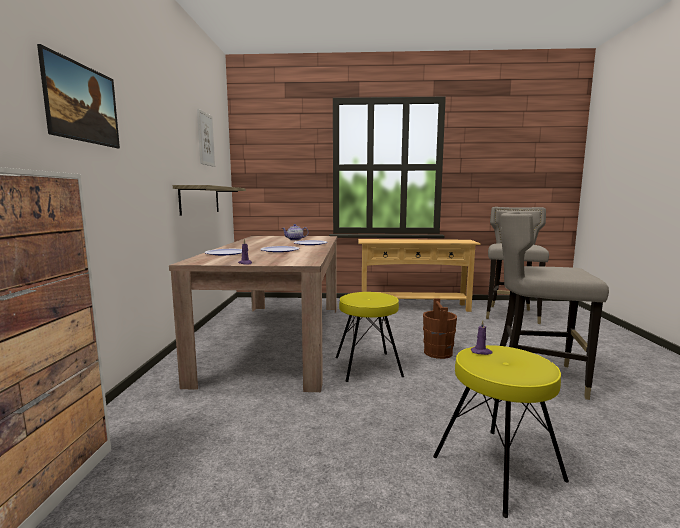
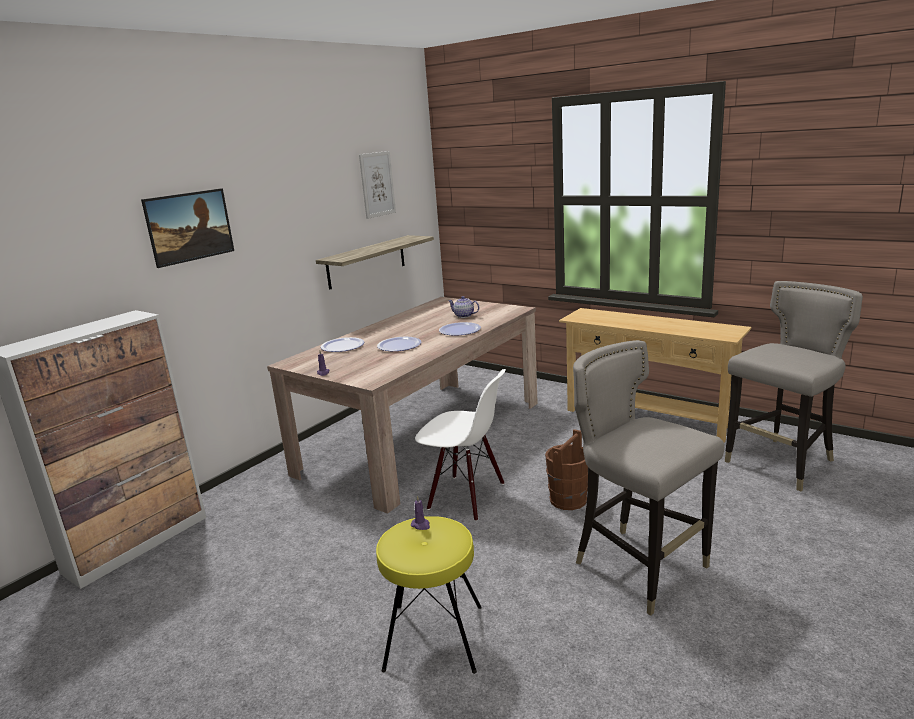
camera: 35 degrees right, 10 degrees up
yellow stool [336,292,404,382] -> white chair [415,369,506,521]

